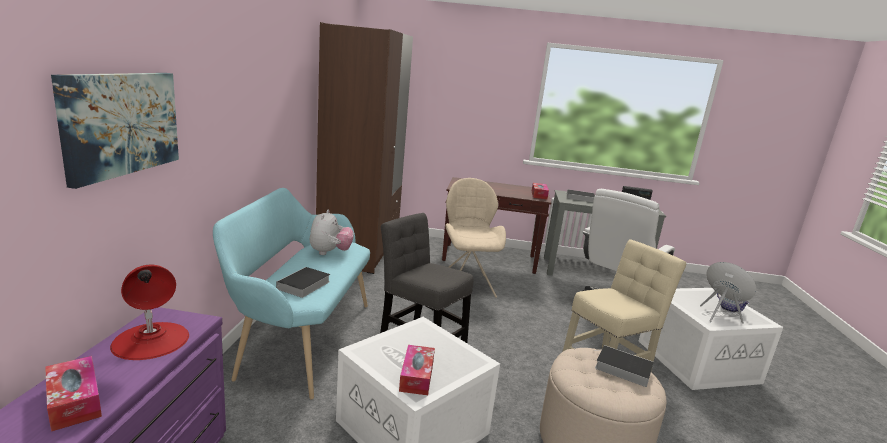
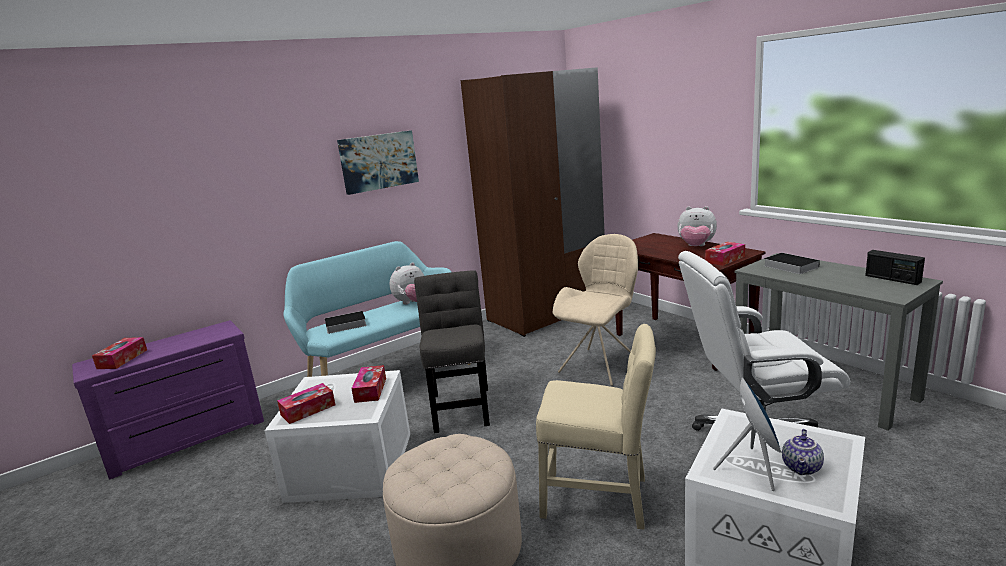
camera: 50 degrees right, 0 degrees up
picture [51,73,179,189] -> picture moved to [337,130,419,195]
red table lamp [110,264,189,360] -> none
book [592,345,653,387] -> none
none -> tissue box [351,365,386,403]
none -> plush toy [677,206,717,246]

